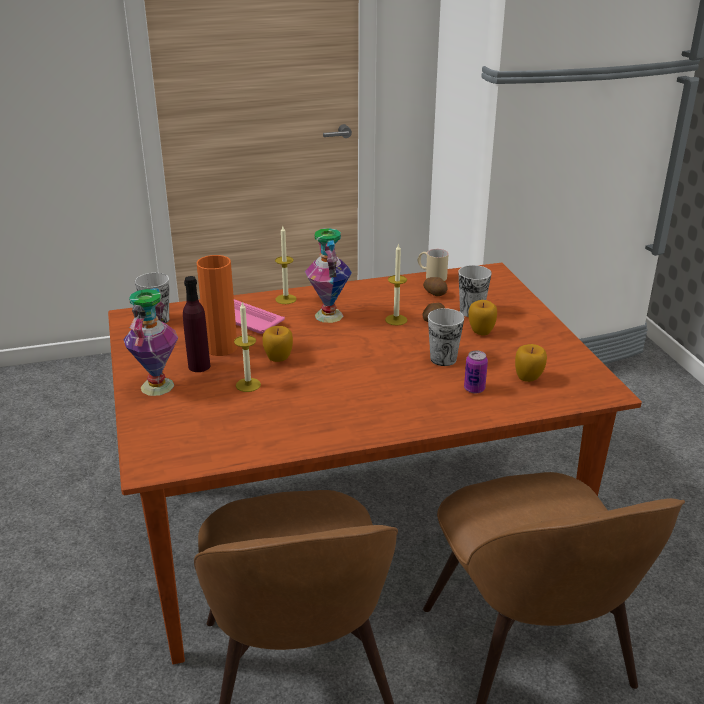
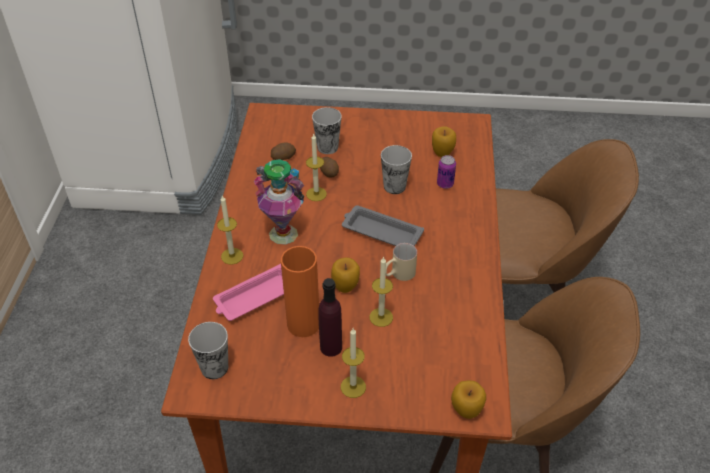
camera: 70 degrees left, 15 degrees up
vase [123,288,178,396] -> candle [341,328,366,398]
beige mug [417,249,449,281] -> beige mug moved to [386,243,417,281]
apple [468,300,497,335] -> apple moved to [451,380,486,419]
none -> grey tray [342,205,424,246]

